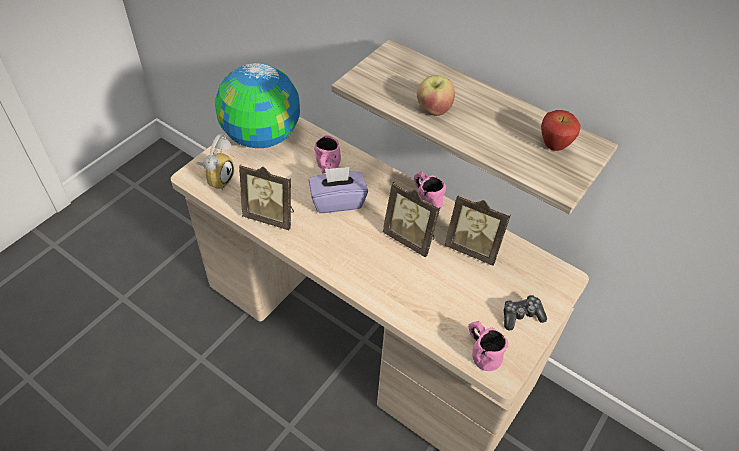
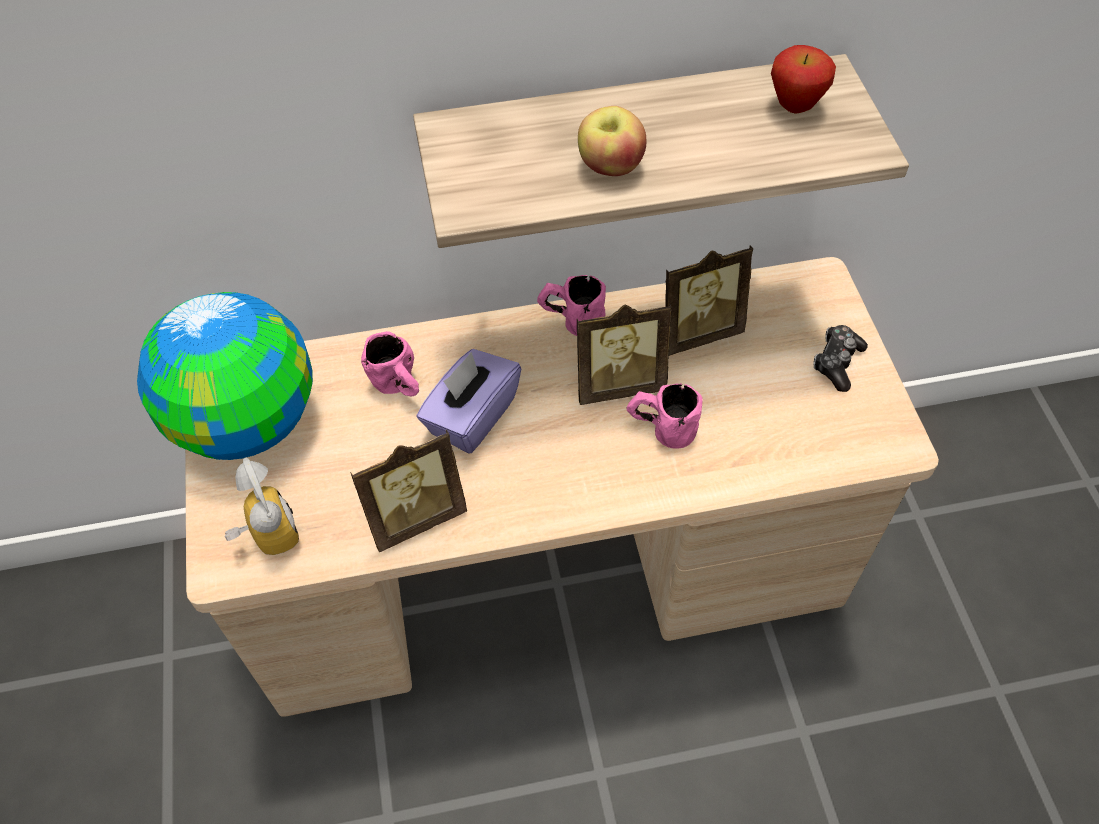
camera: 45 degrees left, 5 degrees up
pink mug [468,321,508,371] -> pink mug moved to [627,383,703,449]

